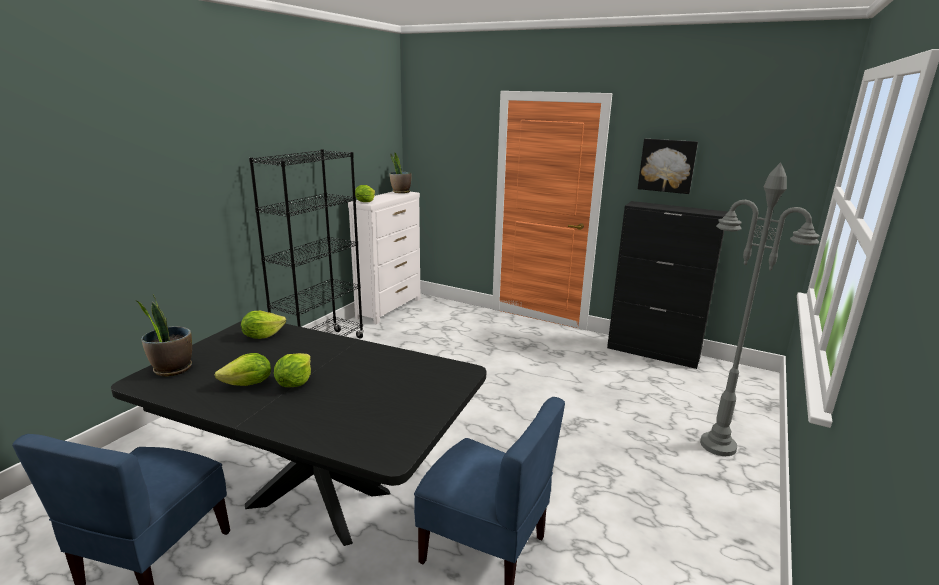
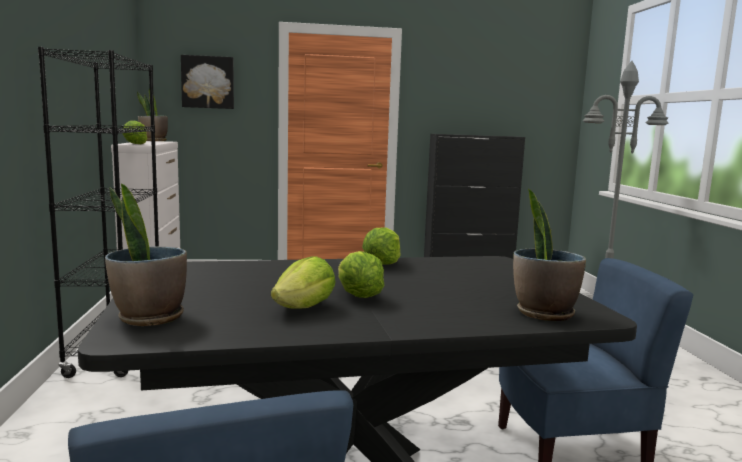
camera: 35 degrees left, 10 degrees down
lettuce [241,311,286,339] -> lettuce moved to [362,227,400,265]
picture [638,139,698,194] -> picture moved to [181,55,234,109]
none -> potted plant [513,189,586,321]

